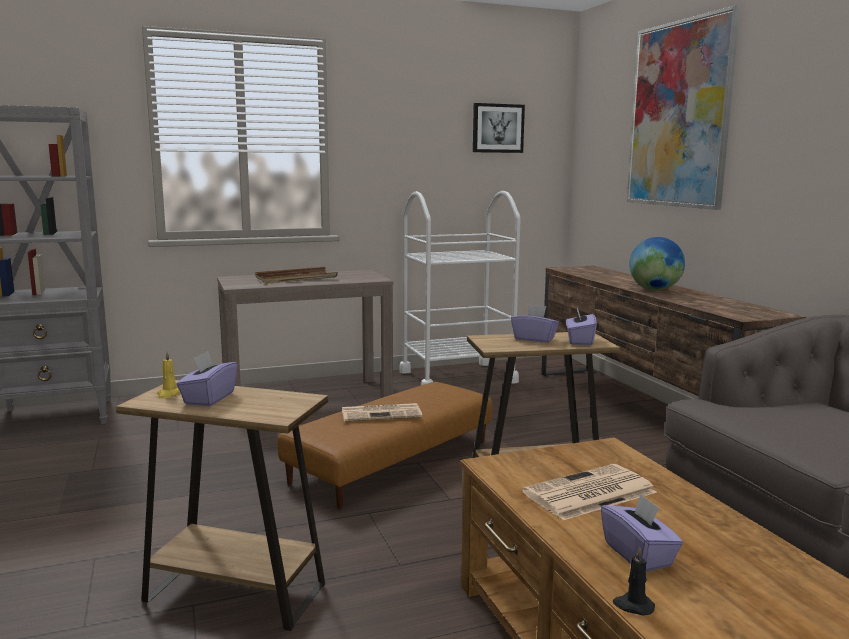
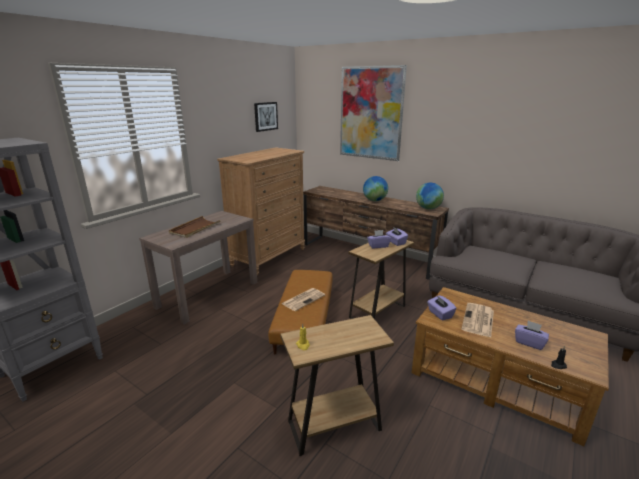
camera: 35 degrees left, 10 degrees up
purple tissue box [176,351,238,406] -> purple tissue box moved to [427,295,457,321]
white cart [400,191,521,385] -> brown dresser [217,147,305,275]
none -> globe [416,183,444,209]

